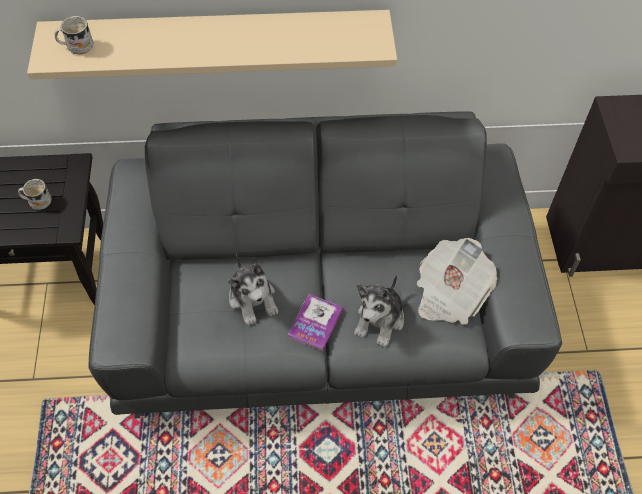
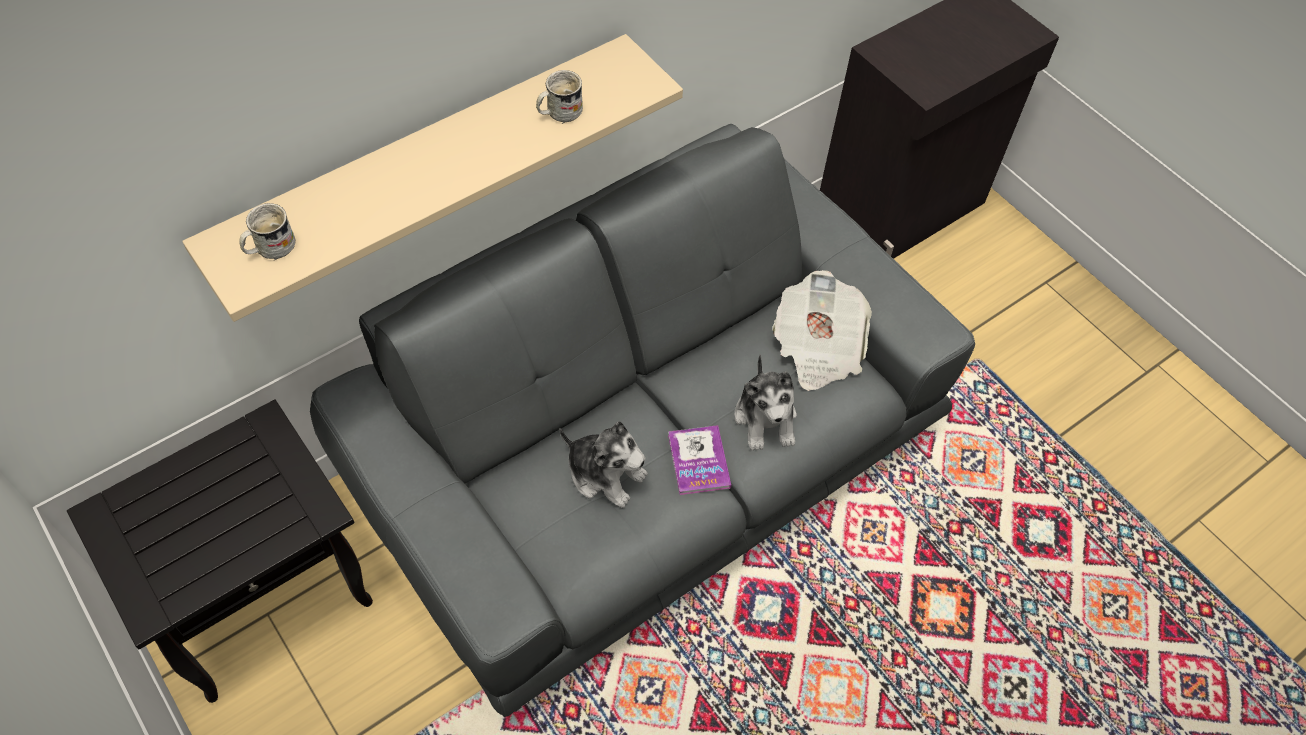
camera: 35 degrees left, 0 degrees up
white mug [18,179,52,210] -> white mug moved to [536,70,583,124]

